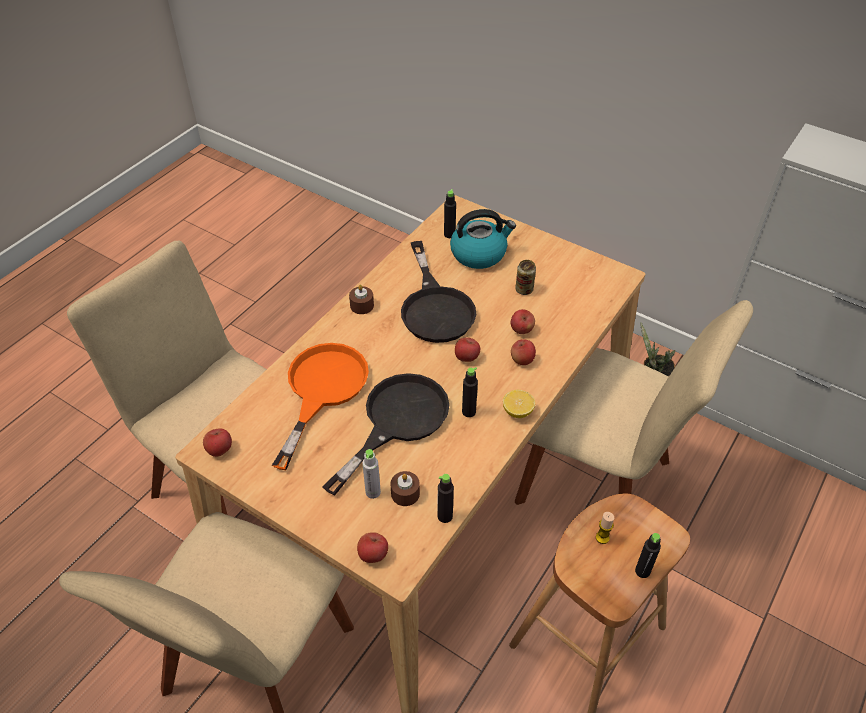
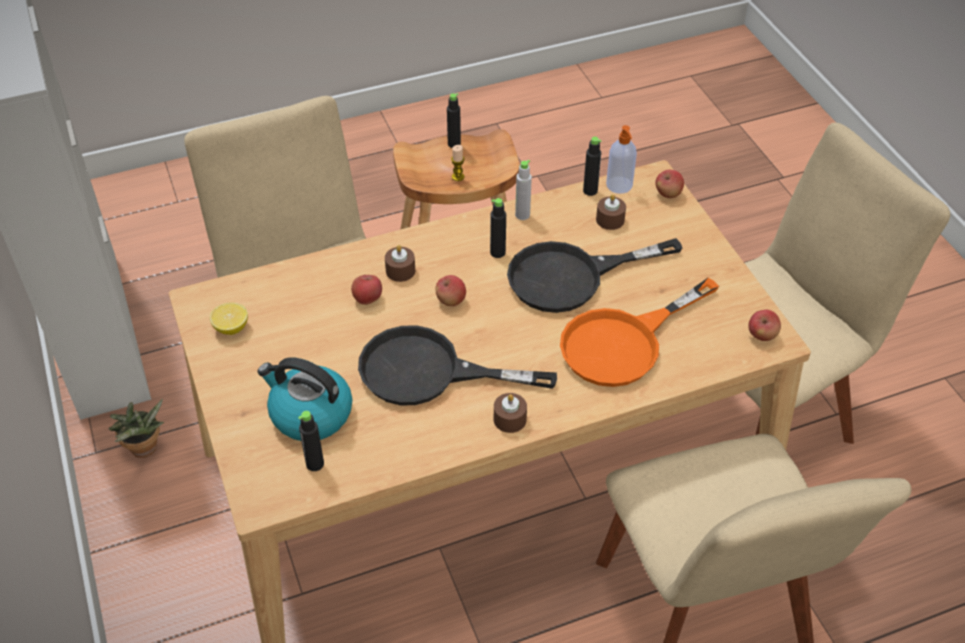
camera: 145 degrees left, 0 degrees up
grey bottle [362,449,381,499] -> grey bottle moved to [515,160,532,220]
black frying pan [401,241,477,343] -> black frying pan turned 105 degrees counterclockwise [358,325,557,405]
lemon [503,390,535,418] -> lemon moved to [210,302,248,335]
apple [511,339,536,365] -> brown candle [385,245,415,282]
can [515,260,536,295] -> none
none -> soap dispenser [606,125,637,194]

